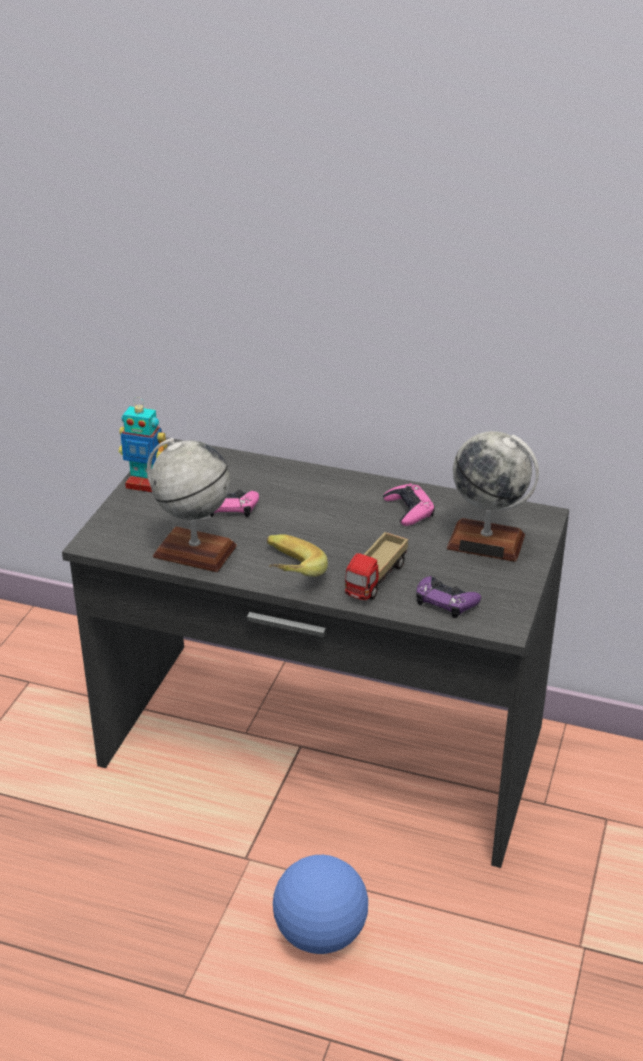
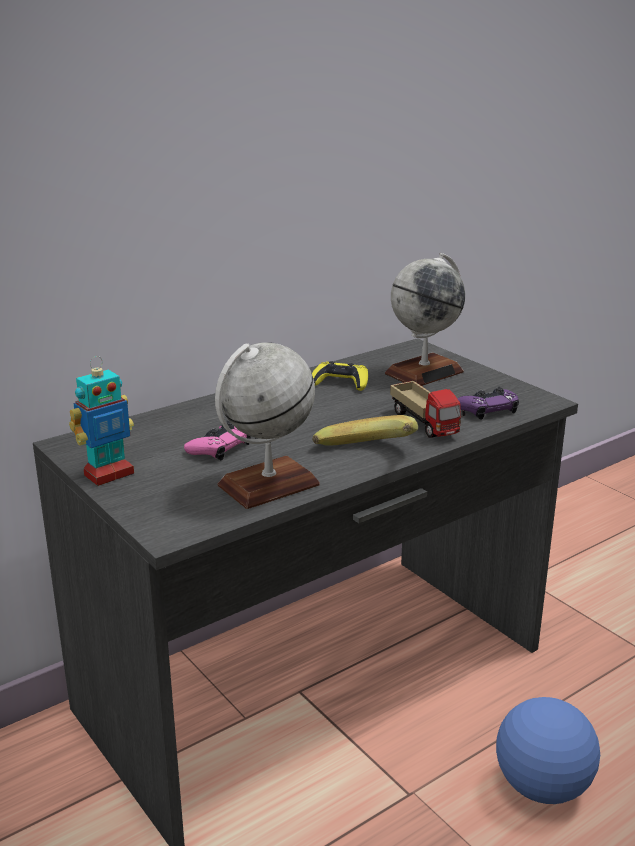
camera: 55 degrees left, 10 degrees down
pink game controller [383,483,435,526] -> yellow game controller [312,361,368,391]

